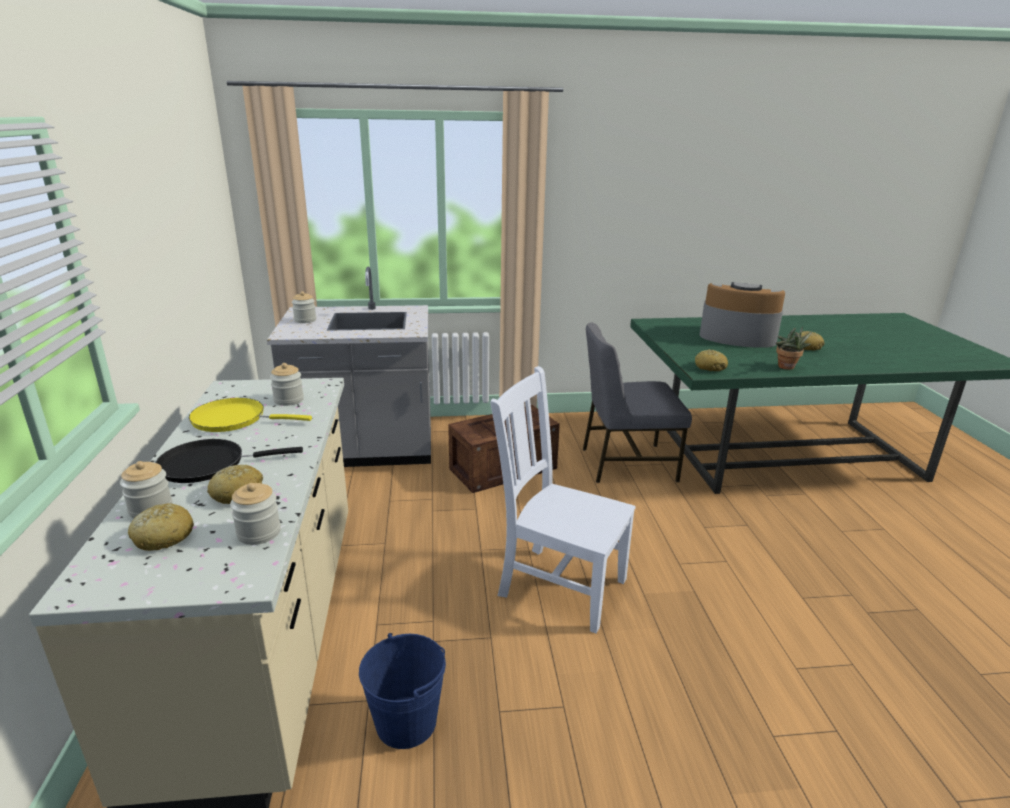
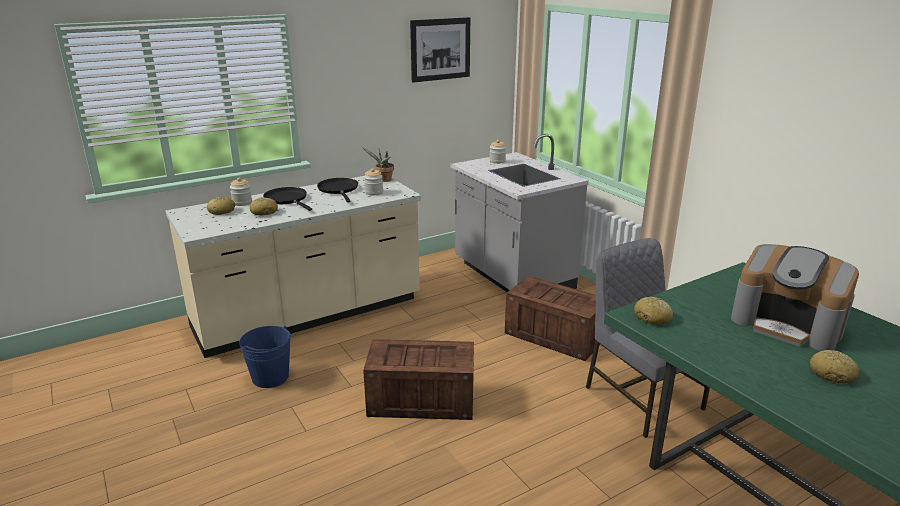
camera: 65 degrees right, 0 degrees up
yellow frying pan [189,398,312,432] -> black frying pan [317,178,358,203]
jar [230,483,281,545] -> none
white chair [490,366,636,633] -> crate [363,339,474,420]
coffee machine [700,282,785,348] -> coffee machine turned 135 degrees clockwise [731,244,859,351]
potted plant [776,326,812,370] -> potted plant moved to [363,148,394,182]
none -> picture [410,17,470,83]

